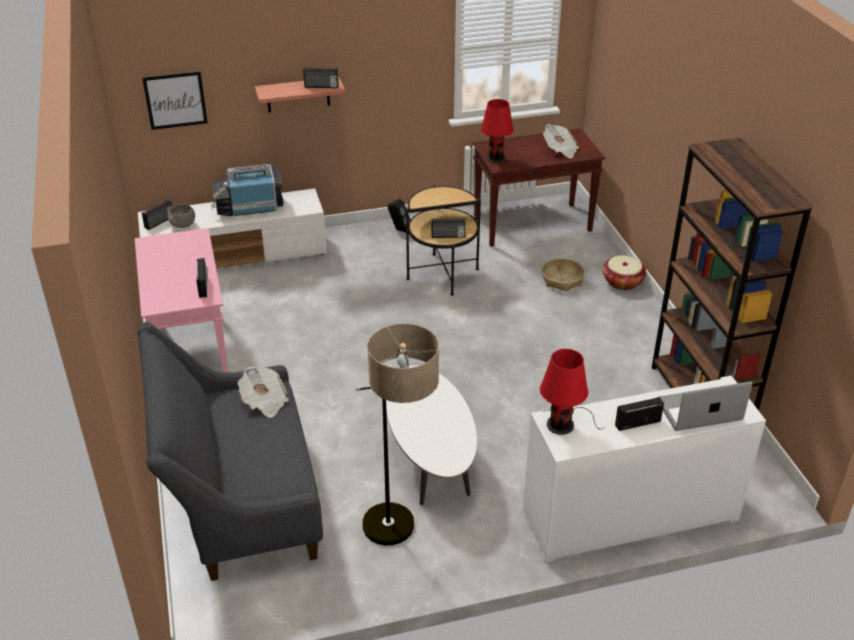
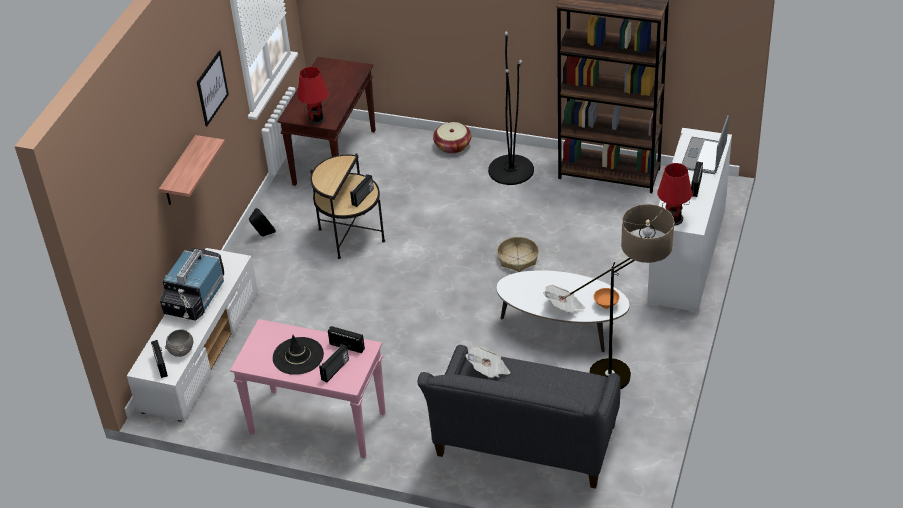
camera: 55 degrees left, 5 degrees up
picture [142,71,208,130] -> picture moved to [197,51,229,126]
radio [303,68,338,88] -> radio moved to [319,344,349,383]
basket [542,258,585,292] -> basket moved to [497,237,539,272]
newspaper [543,124,579,158] -> newspaper moved to [543,285,585,313]
none -> black hat [273,335,324,375]
none -> black floor lamp [488,32,534,185]
none -> orange bowl [594,288,620,309]

